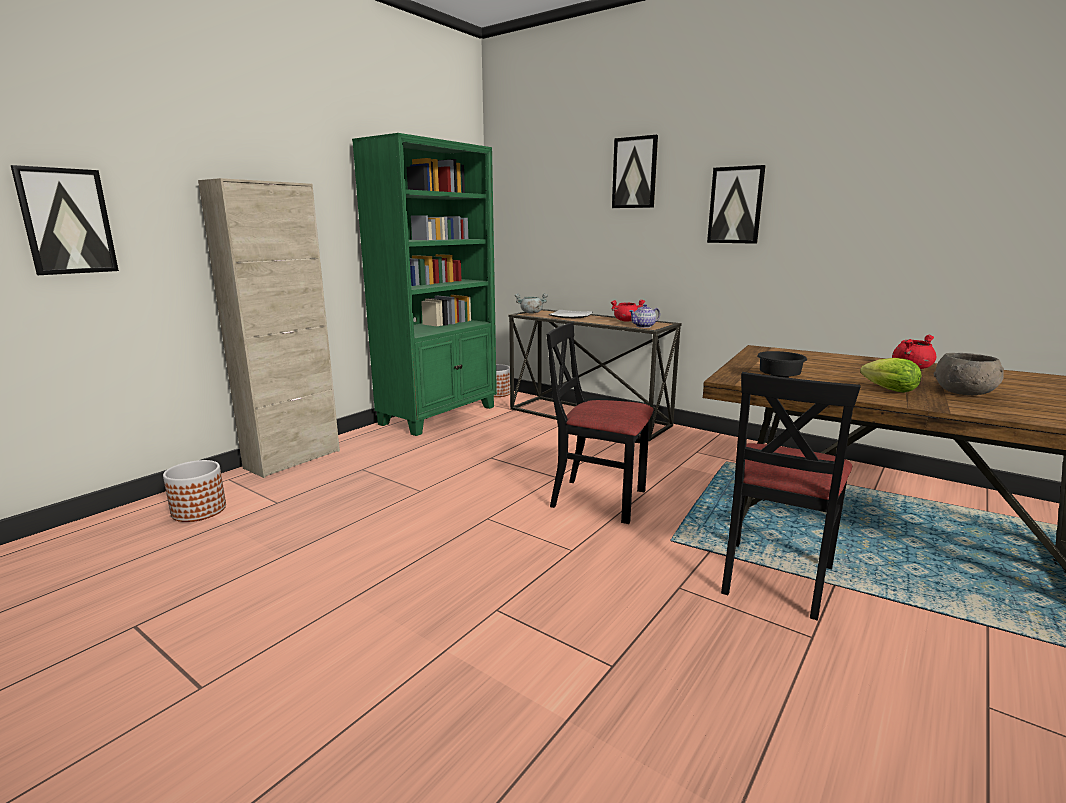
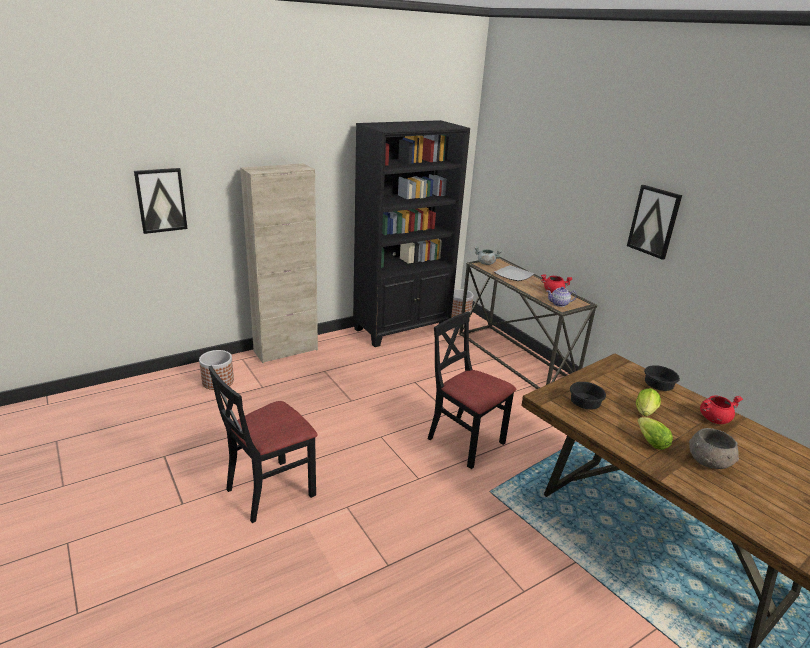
camera: 20 degrees right, 10 degrees up
green bookcase [352,133,497,436] -> black bookcase [353,120,470,347]
picture [612,135,658,208] -> none
black chair [721,372,861,621] -> black chair moved to [209,366,318,523]
none -> lettuce [636,388,661,416]
none -> black bowl [644,365,680,391]

